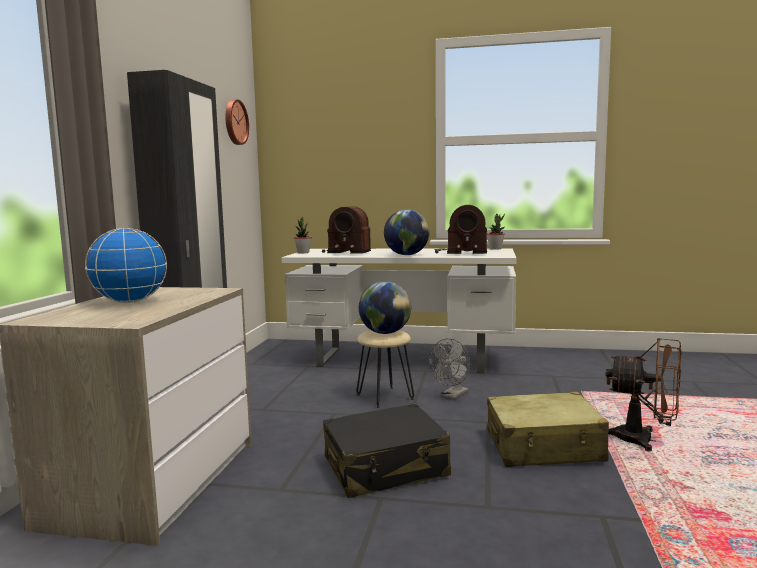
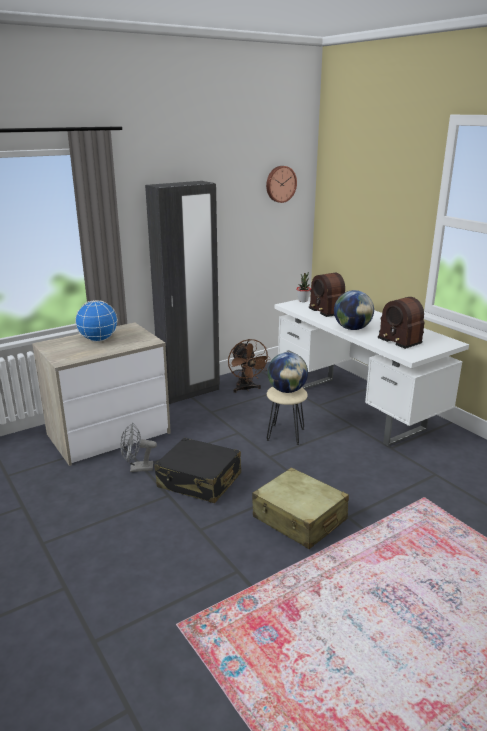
camera: 45 degrees right, 15 degrees up
grey fan [429,338,470,400] -> grey fan moved to [120,423,157,472]
potted plant [487,214,505,250] -> none
brown fan [606,338,682,451] -> brown fan moved to [228,339,271,393]

